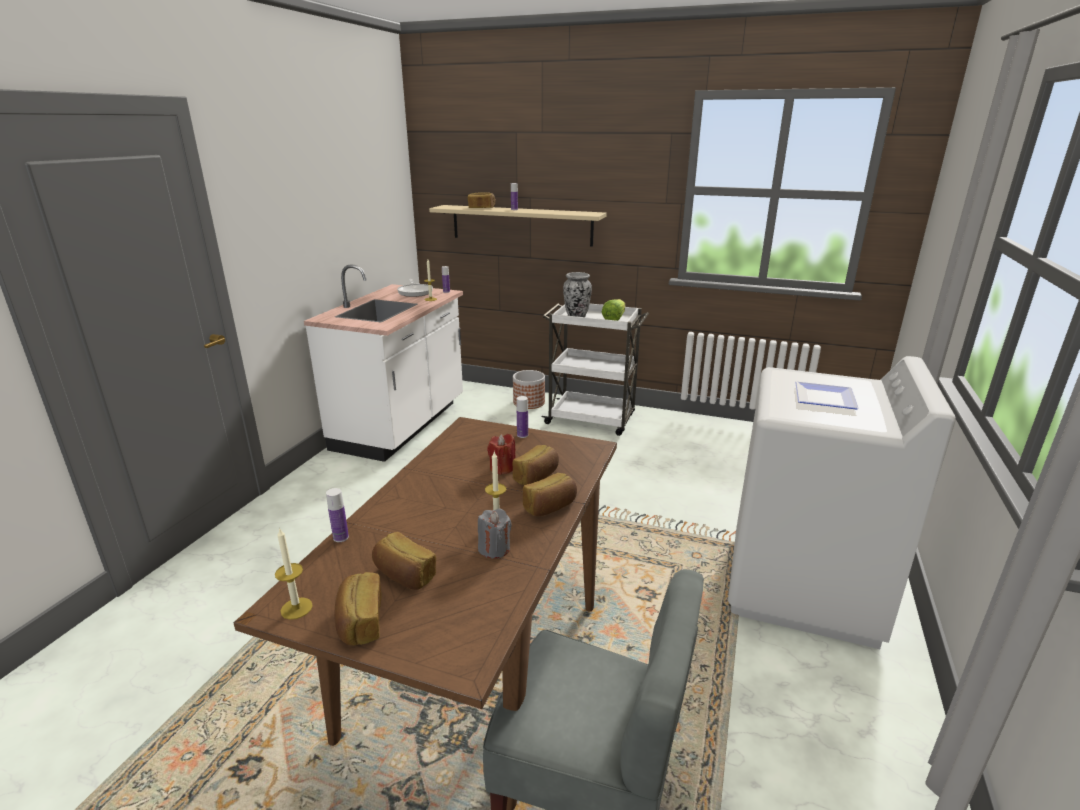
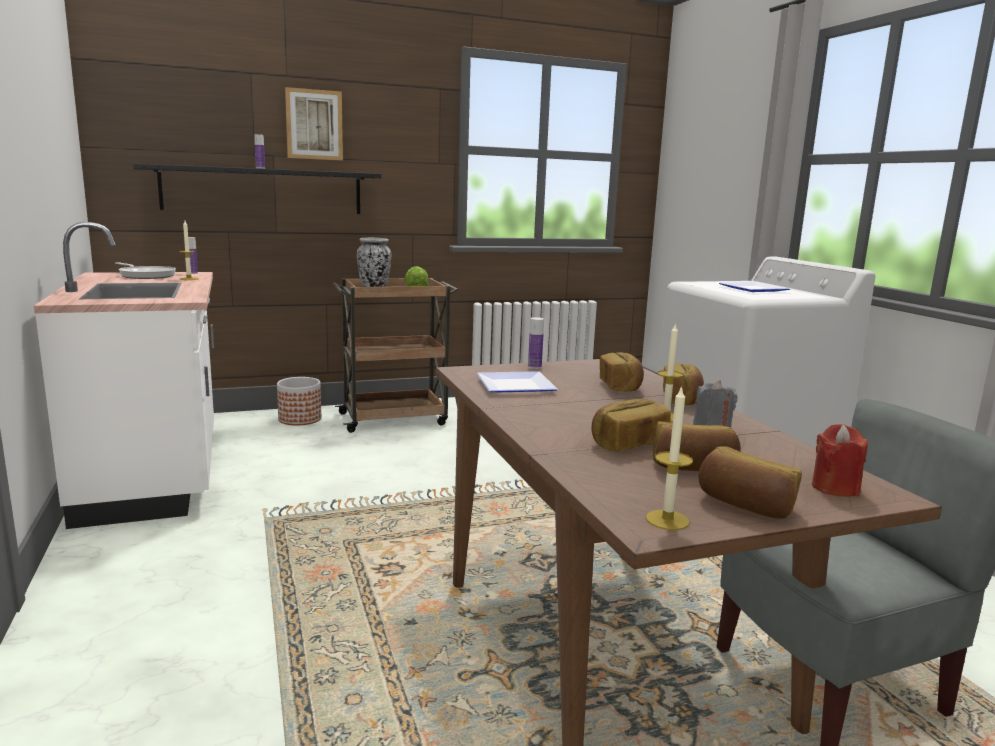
camera: 40 degrees left, 10 degrees down
bottle [326,488,349,542] -> none
beige shelf [429,205,607,247] -> black shelf [133,163,381,214]
bread [468,192,496,208] -> bread moved to [592,399,671,452]
red candle [487,434,516,475] -> red candle moved to [812,424,868,497]
white cart [542,303,649,436] -> brown cart [333,278,458,433]
none -> picture [285,87,343,160]
none -> plate [477,371,558,392]

